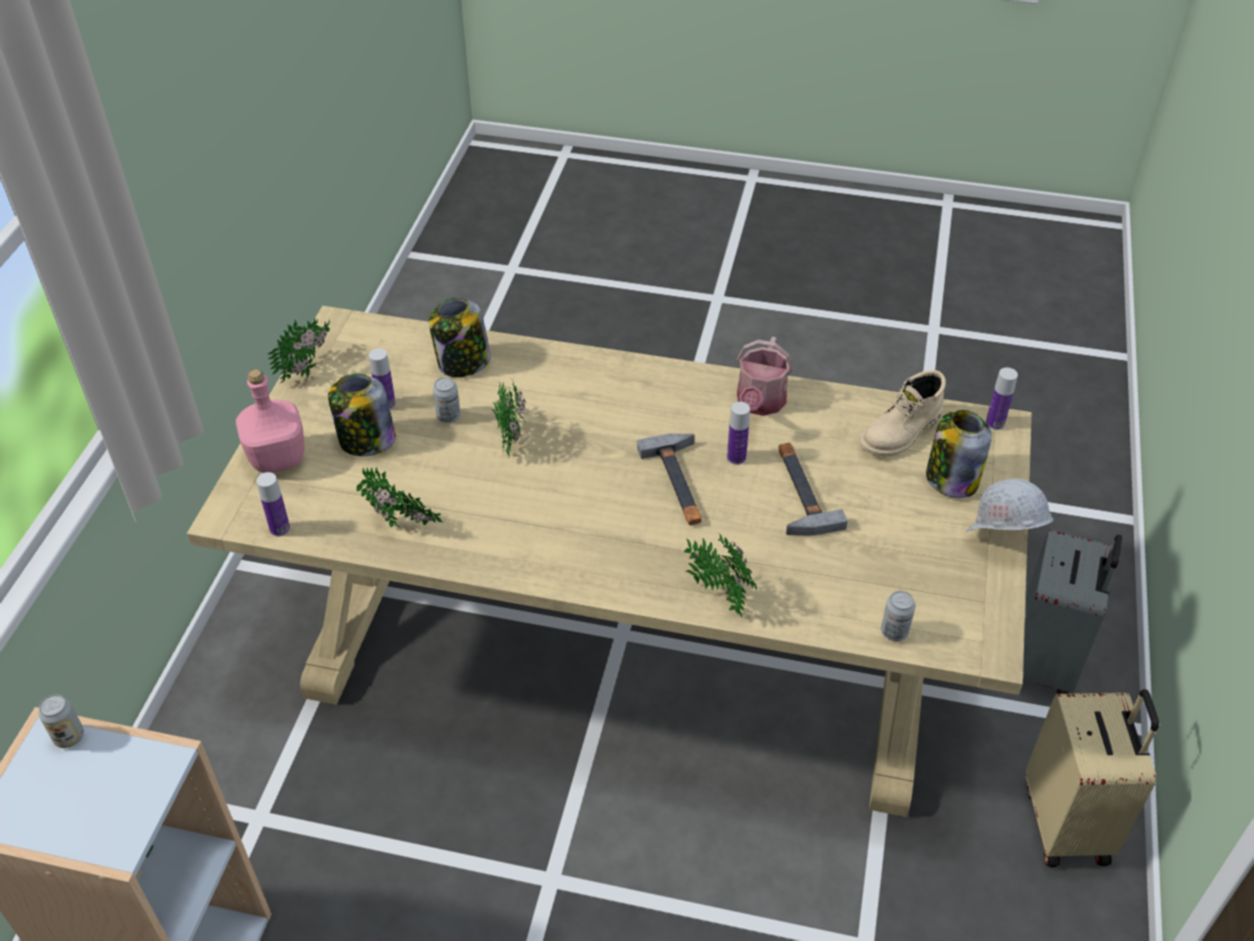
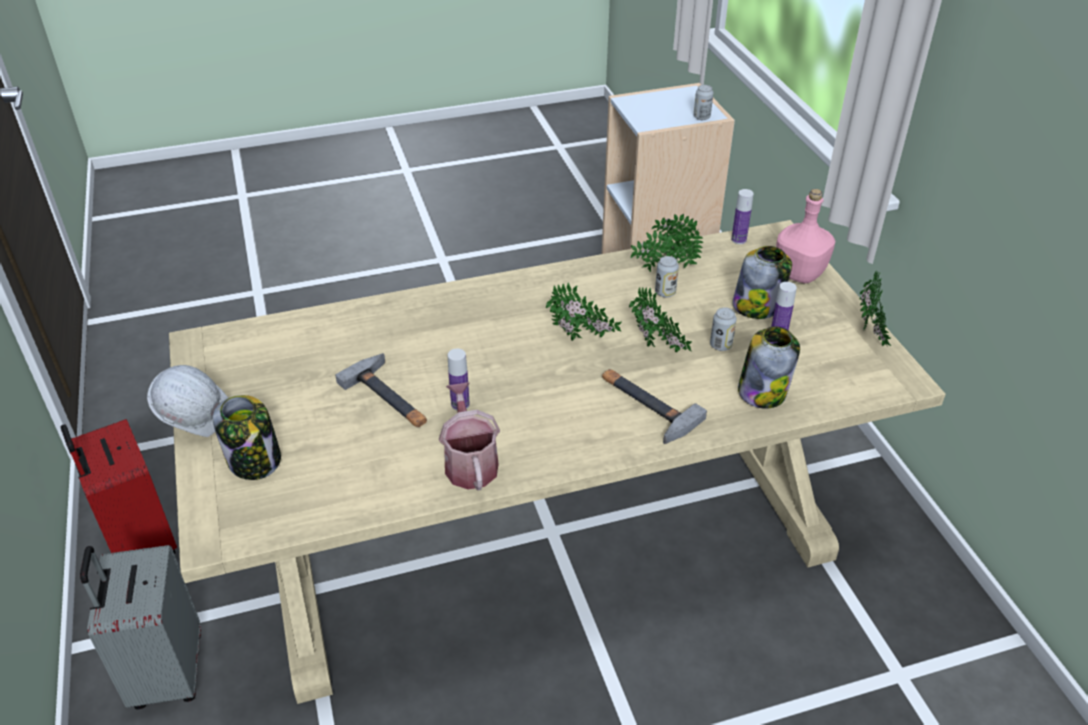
camera: 150 degrees right, 5 degrees down
hammer [637,434,702,525] -> hammer moved to [602,369,707,444]
potted plant [684,533,757,618] -> potted plant moved to [546,282,622,341]
beige boot [859,370,946,457] -> none
can [881,591,915,641] -> can moved to [655,256,679,297]
bottle [986,367,1018,430] -> none
beige suitcase [1026,689,1159,867] -> red suitcase [61,419,177,554]

